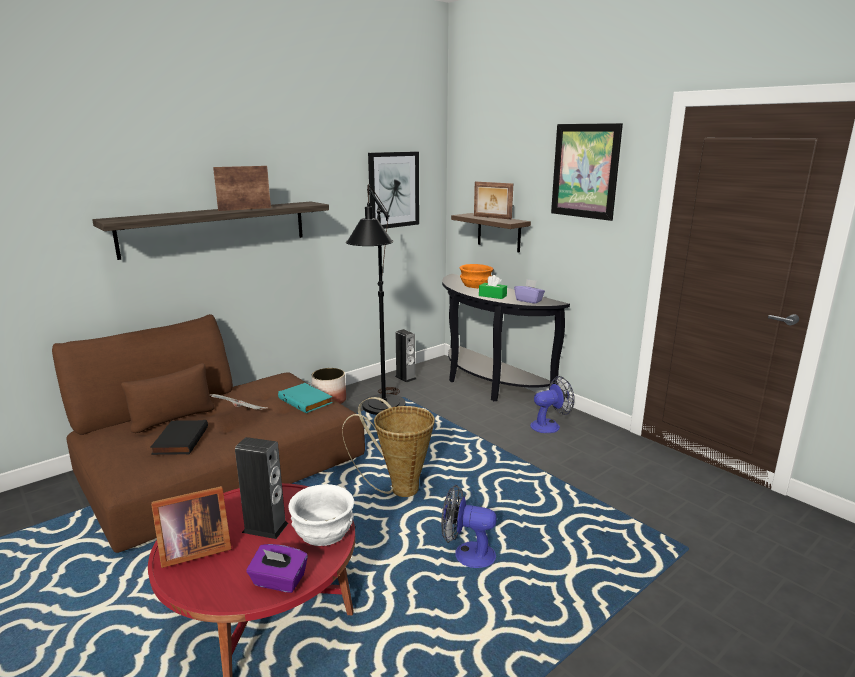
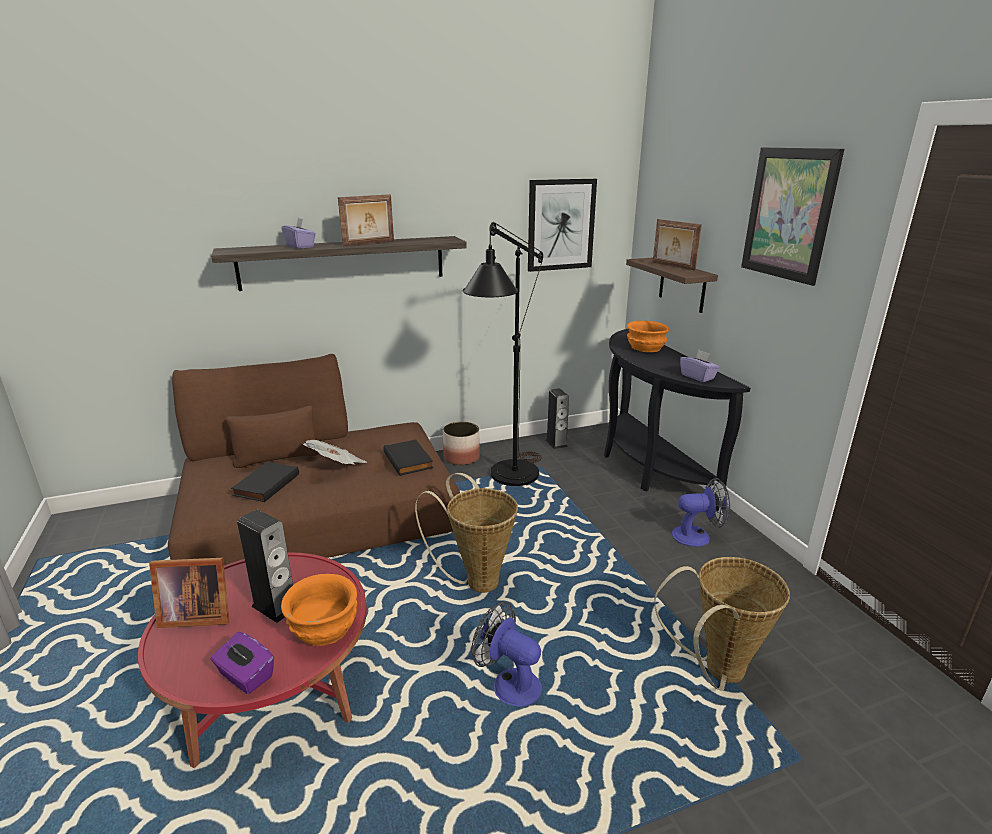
camera: 20 degrees right, 5 degrees up
picture frame [213,166,271,211] -> picture frame turned 150 degrees clockwise [338,194,394,247]
turquoise book [278,383,333,413] -> black book [383,440,433,476]
white bowl [289,484,354,546] -> orange bowl [281,574,357,646]
green tissue box [479,275,507,299] -> none
none -> purple tissue box [281,218,316,249]
none -> basket [655,557,790,691]

